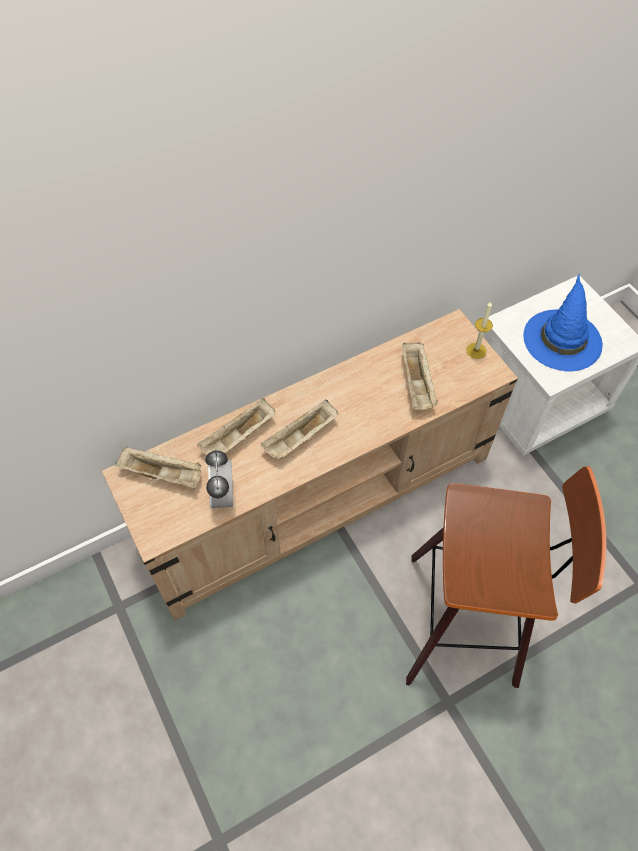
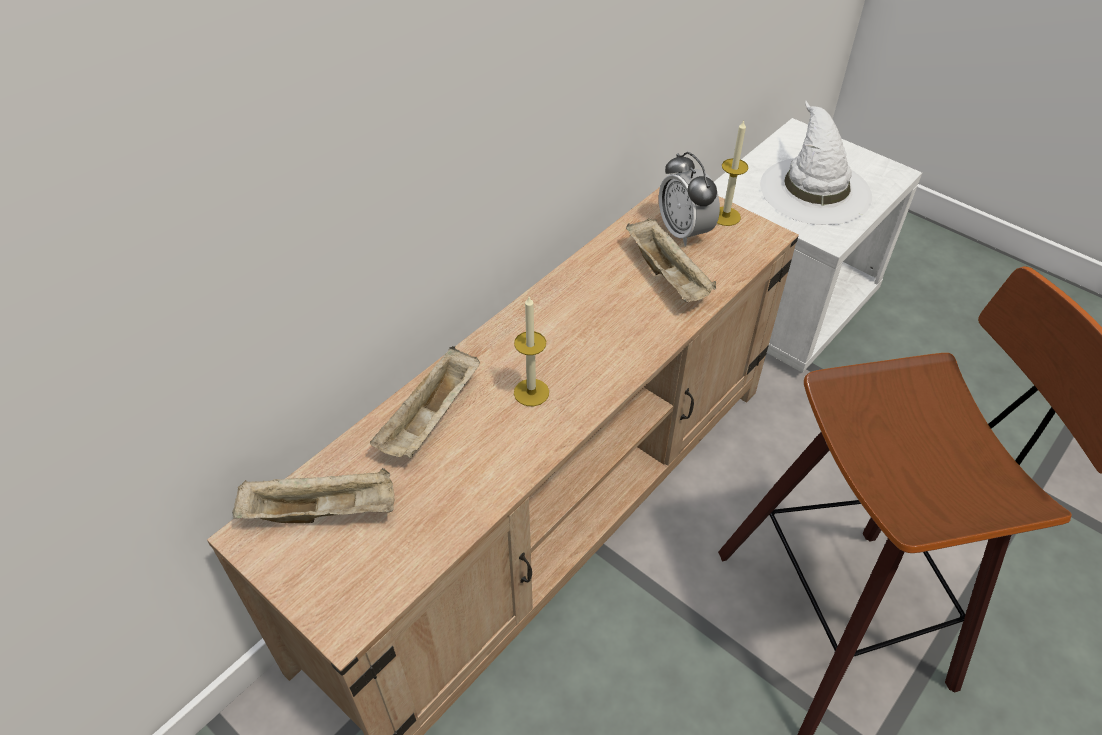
camera: 20 degrees left, 10 degrees down
alarm clock [205,450,233,509] -> alarm clock moved to [659,152,720,246]
beige tray [261,400,338,460] -> candle [514,297,549,406]
blue hat [523,274,603,371] -> white hat [760,101,872,225]

